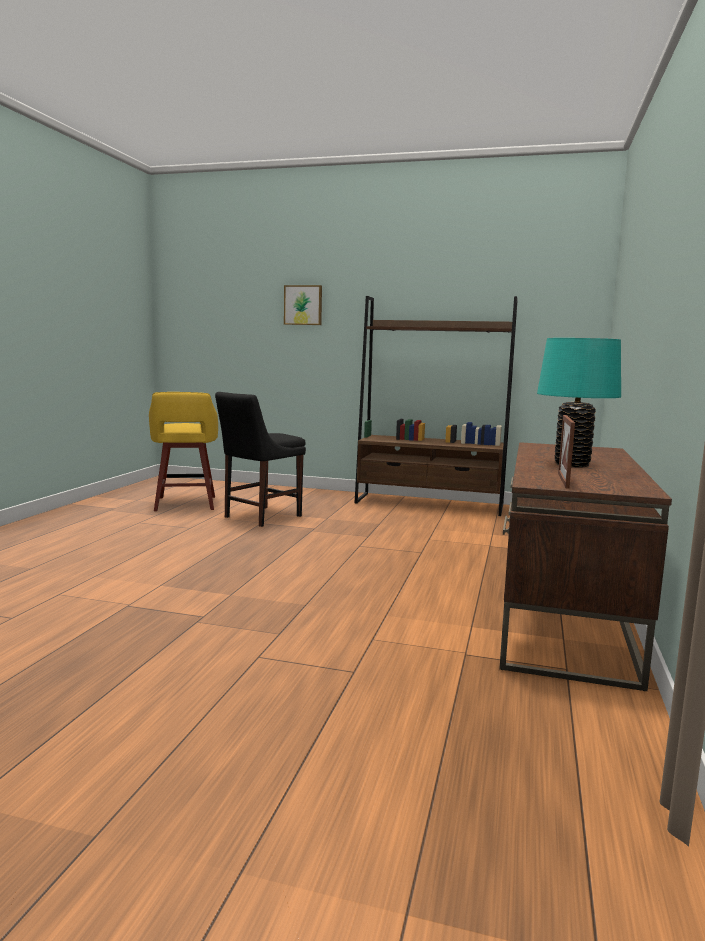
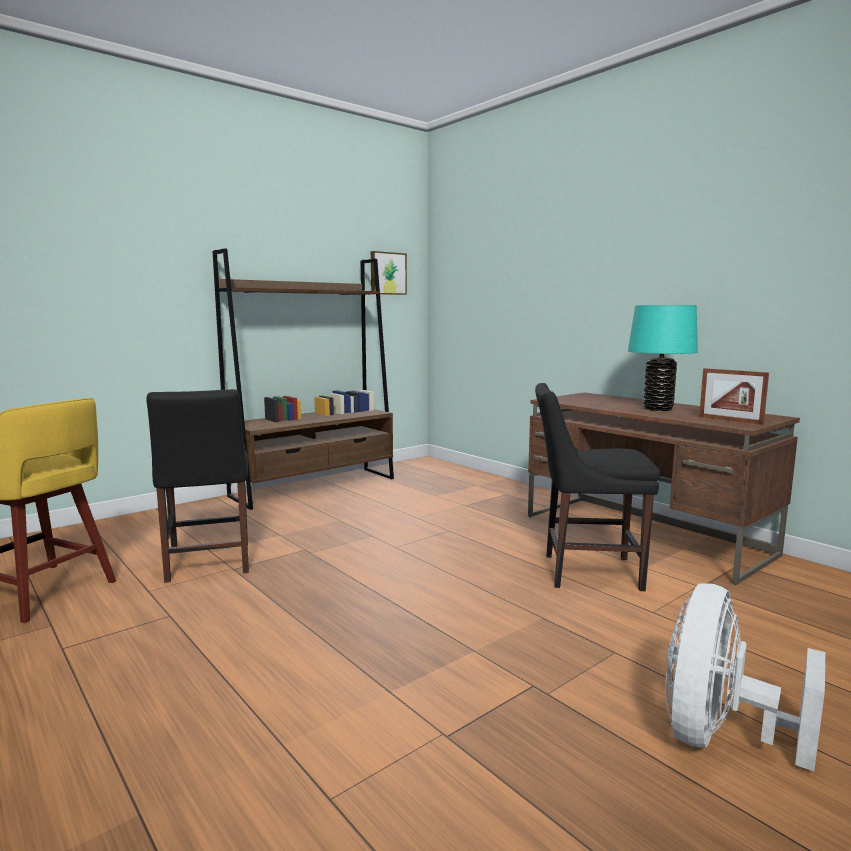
camera: 55 degrees left, 0 degrees up
picture [284,285,322,325] -> picture moved to [371,251,407,295]
none -> black chair [535,383,660,591]
none -> white fan [666,583,825,771]

